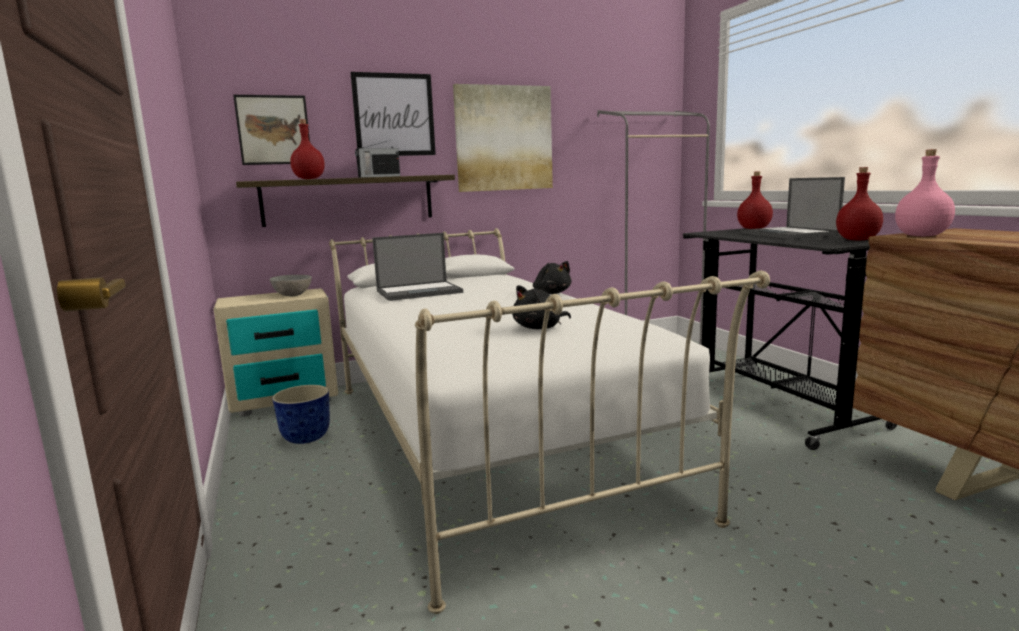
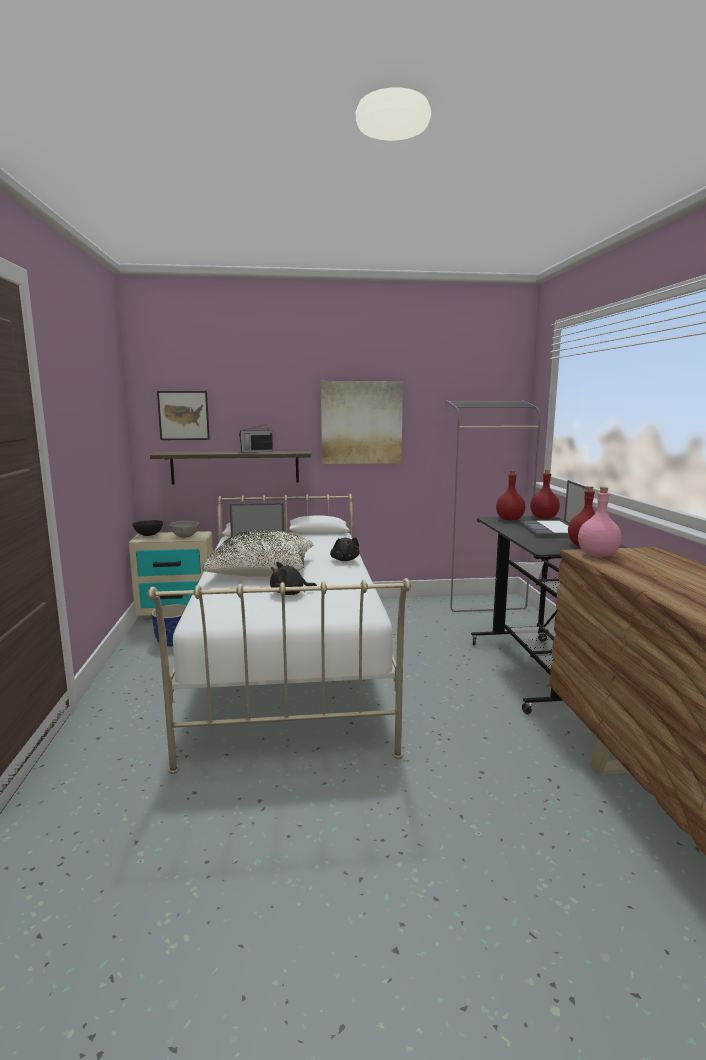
camera: 15 degrees right, 0 degrees up
red bottle [290,119,325,179] -> red bottle moved to [496,471,525,520]
picture [350,72,436,156] -> none
none -> black bowl [132,520,163,536]
none -> beige pillow [202,529,313,577]

